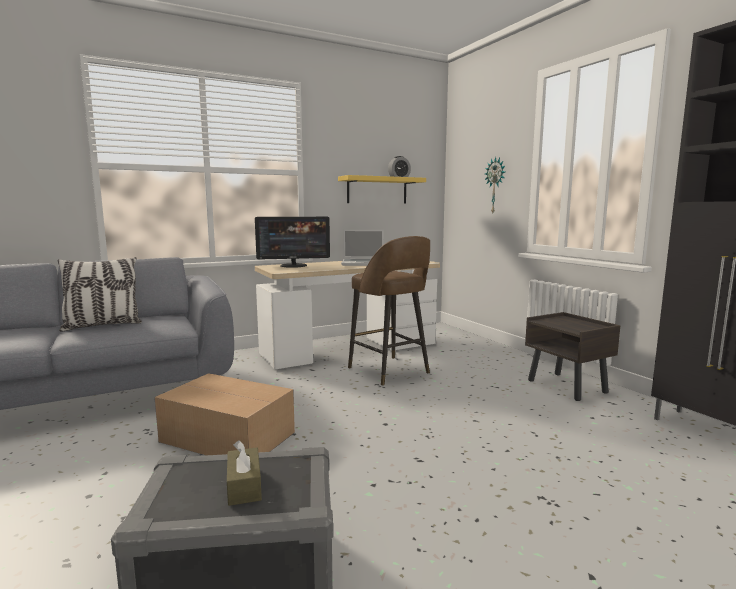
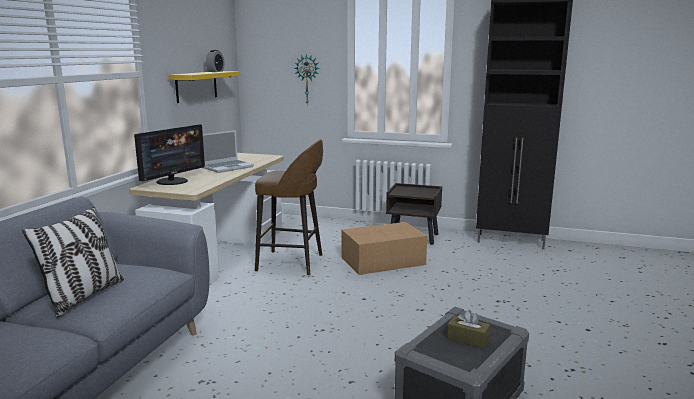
camera: 45 degrees left, 5 degrees up
cardboard box [155,373,295,456] -> cardboard box moved to [342,222,427,275]

